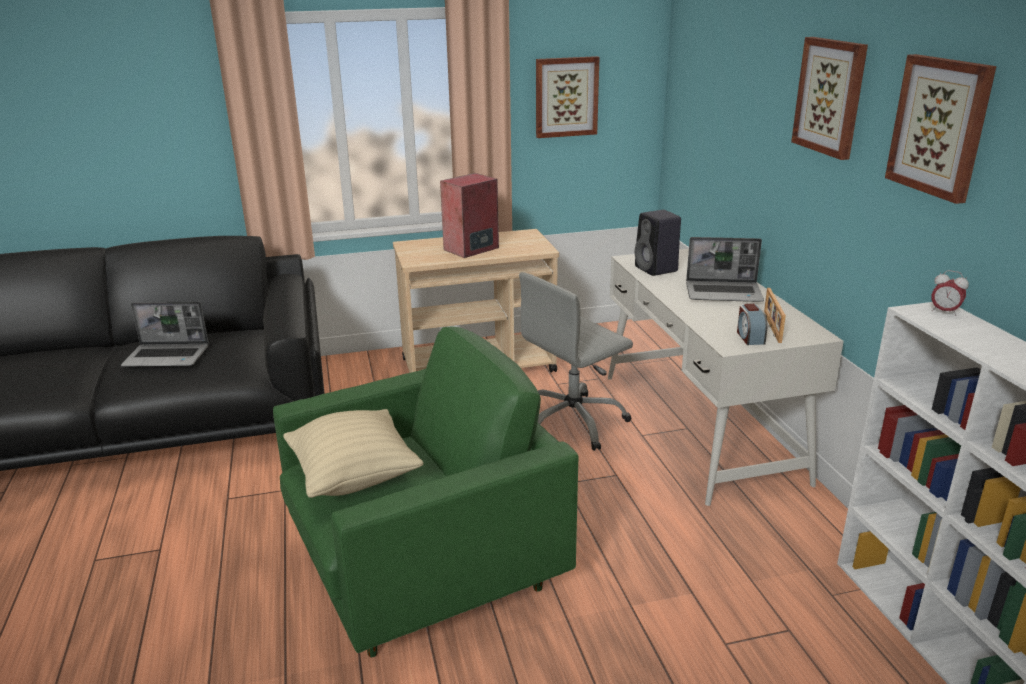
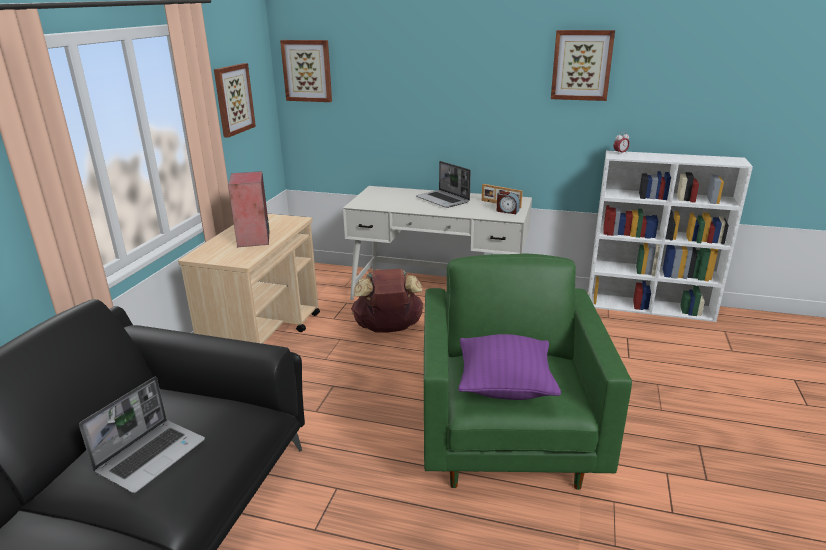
camera: 60 degrees left, 0 degrees up
beige pillow [283,409,423,498] -> purple pillow [458,334,561,400]
grey office chair [519,272,633,451] -> brown backpack [351,269,424,333]
black speaker [635,210,681,276] -> none
laptop [686,237,764,302] -> laptop turned 105 degrees clockwise [416,161,471,208]
picture [791,37,868,160] -> picture moved to [280,40,332,102]

